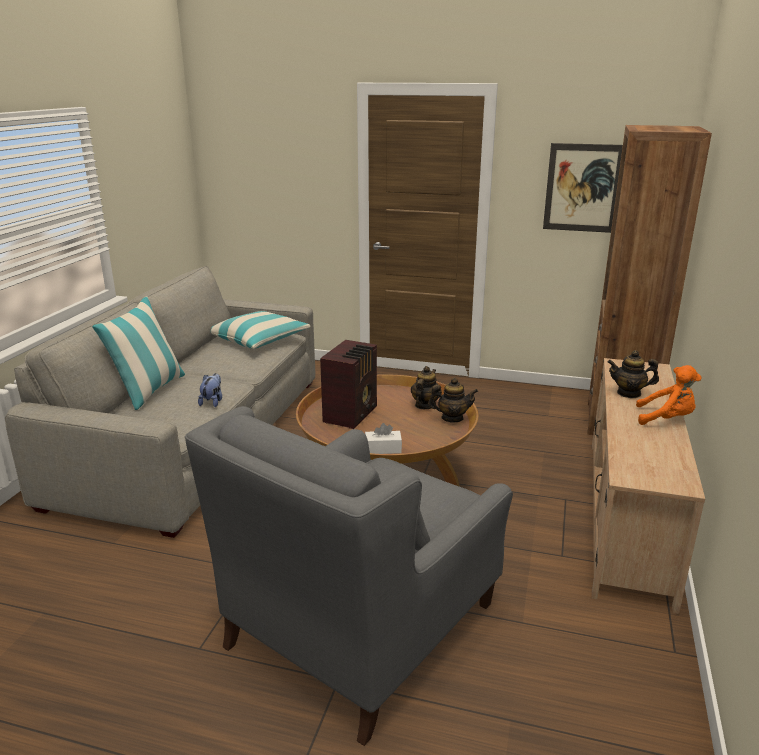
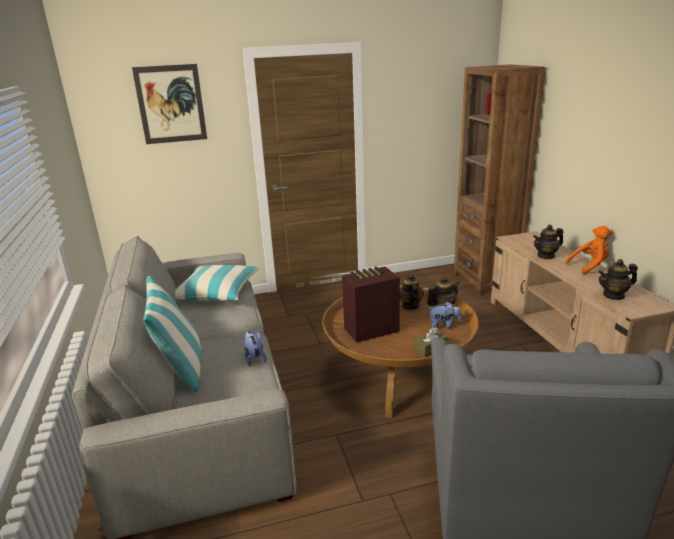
camera: 30 degrees left, 0 degrees up
radio [320,340,377,429] -> radio turned 105 degrees counterclockwise [342,267,400,343]
white tissue box [365,423,402,454] -> brown tissue box [414,327,447,358]
picture [543,143,623,233] -> picture moved to [132,64,207,144]
none -> plush toy [429,301,461,328]
none -> teapot [598,259,638,300]

